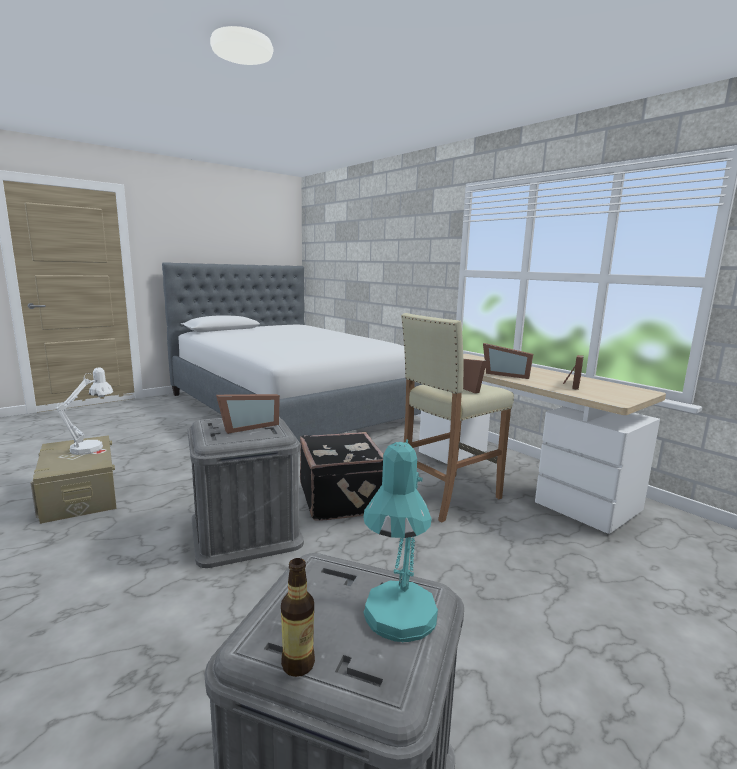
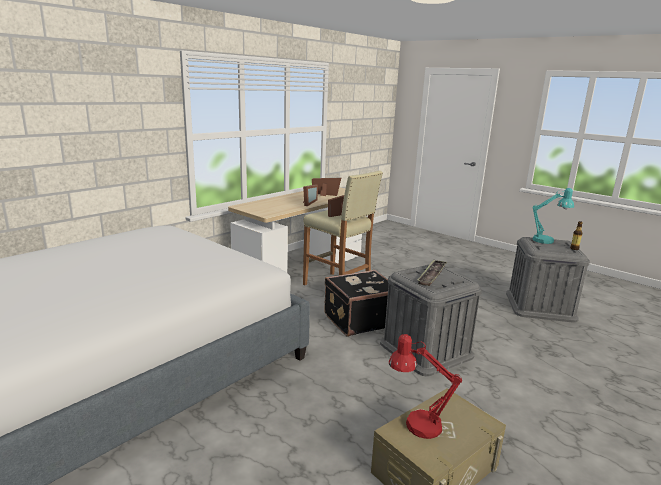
camera: 100 degrees left, 5 degrees up
white table lamp [56,367,113,455] -> red table lamp [389,334,462,439]
picture frame [216,394,280,434] -> tray [418,260,447,286]

